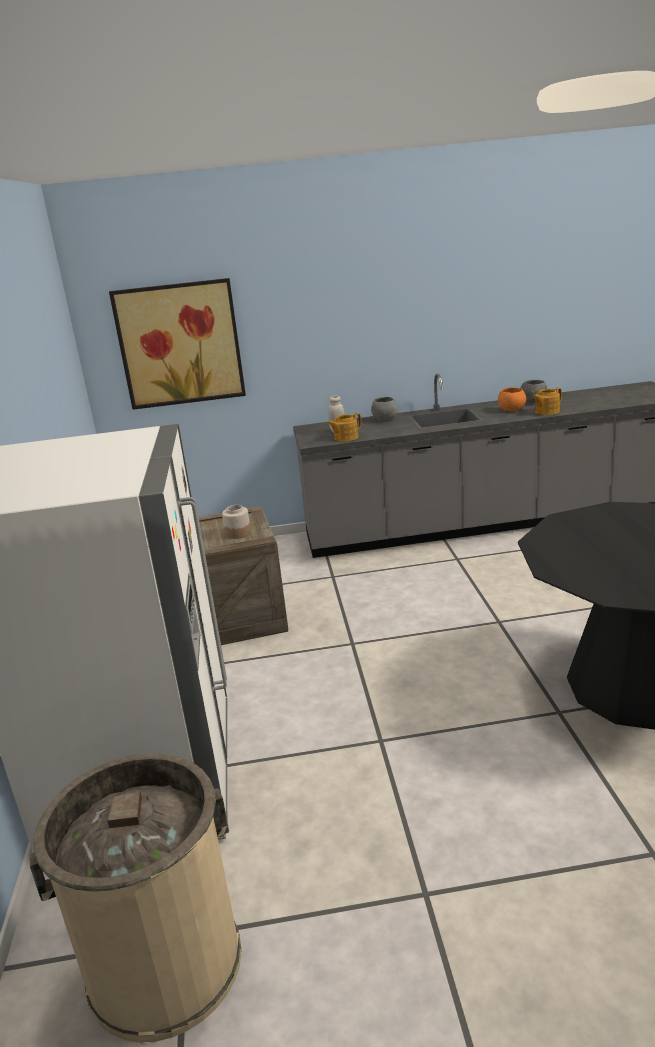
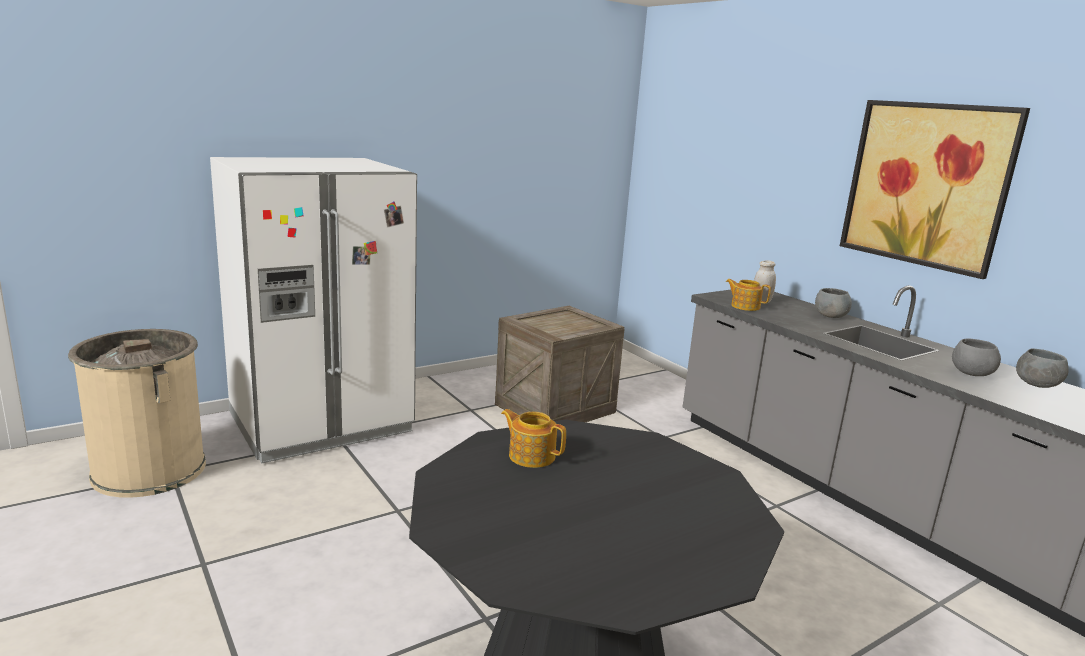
camera: 60 degrees right, 5 degrees down
picture [109,278,246,410] -> picture moved to [840,100,1030,279]
jar [222,505,251,539] -> none
orange bowl [498,387,526,412] -> grey bowl [952,338,1001,376]
teapot [533,388,562,415] -> teapot moved to [501,409,566,468]

